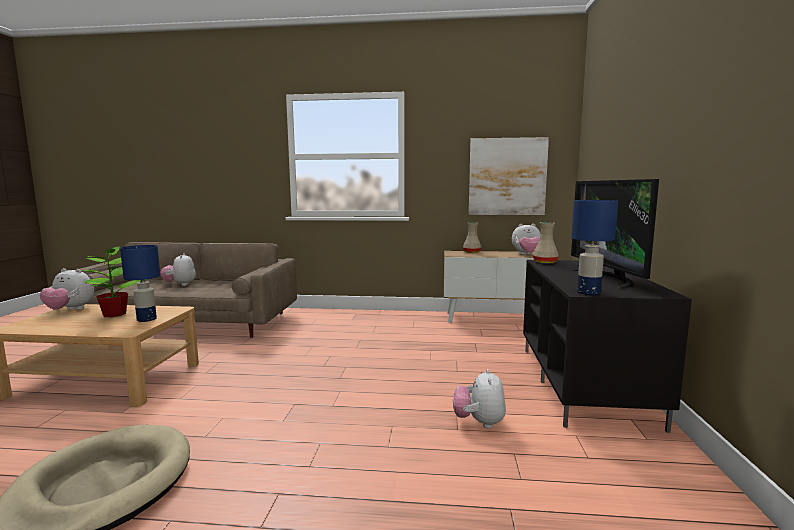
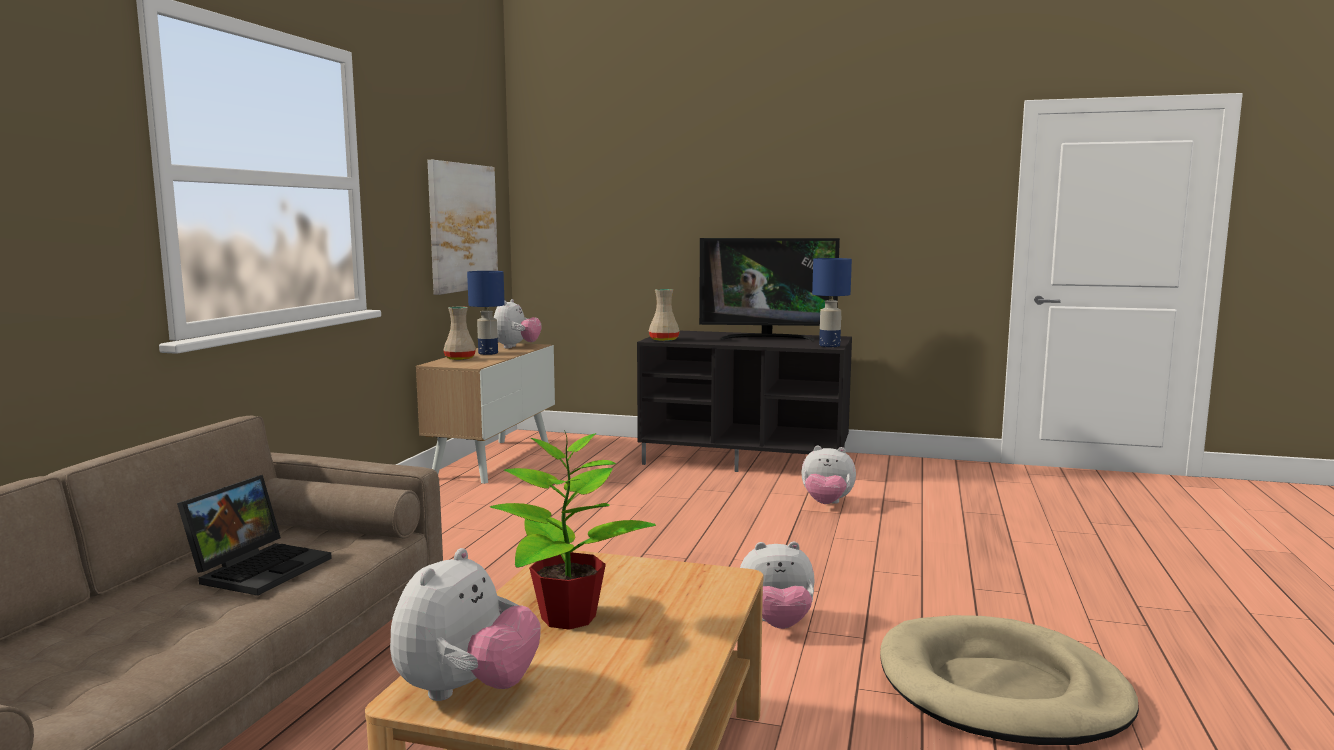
camera: 80 degrees left, 0 degrees up
blue table lamp [120,245,160,322] -> blue table lamp moved to [467,271,505,355]
plush toy [160,253,196,286] -> plush toy moved to [740,541,815,629]
none -> laptop [177,475,332,596]

